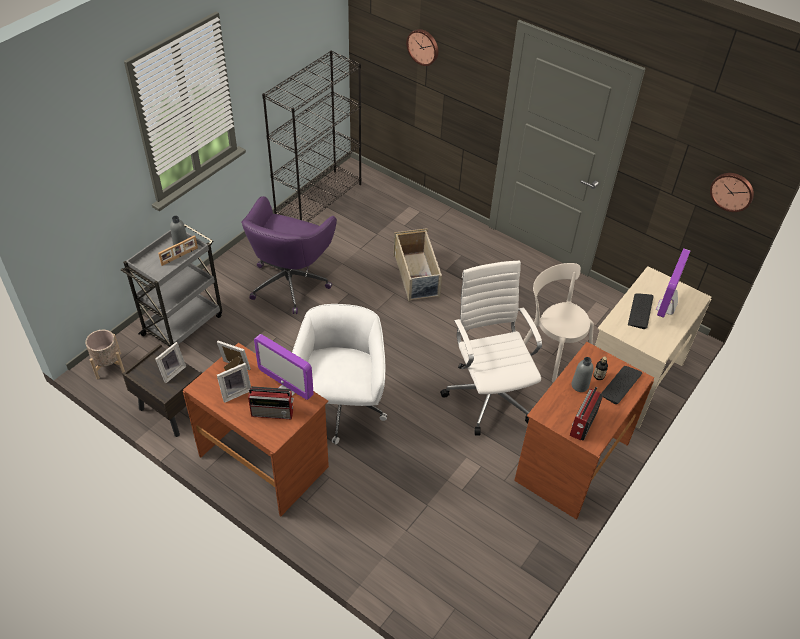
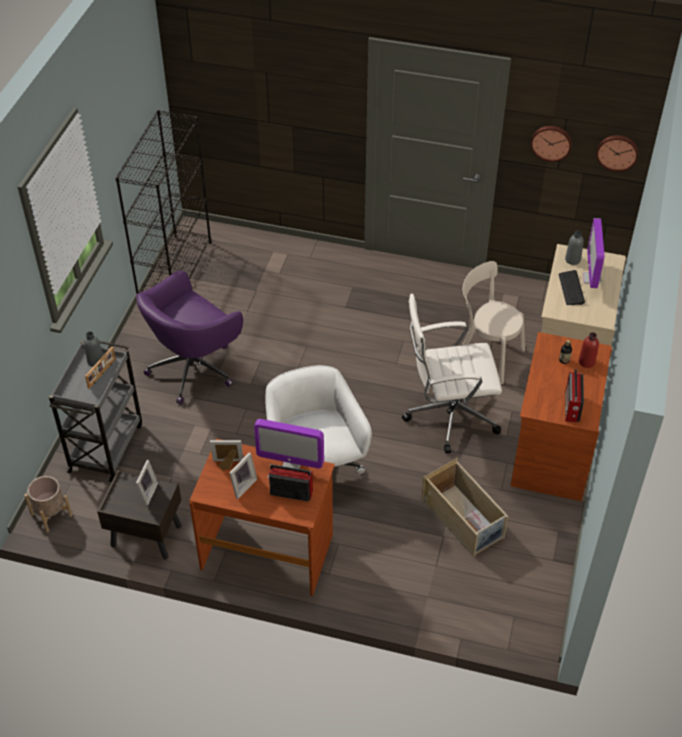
camera: 20 degrees left, 0 degrees up
purple office chair [241,196,337,314] -> purple office chair turned 45 degrees clockwise [136,270,243,404]
radio [248,386,294,420] -> radio turned 150 degrees counterclockwise [267,464,313,502]
beige storage box [393,228,442,302] -> beige storage box moved to [421,458,509,557]
wall clock [406,29,438,66] -> wall clock moved to [531,126,572,162]
white office chair [440,260,542,436] -> white office chair turned 60 degrees counterclockwise [402,293,502,454]
grey bottle [571,357,593,392] -> grey bottle moved to [565,231,584,265]
keyboard [601,366,642,404] -> red bottle [579,332,599,368]

